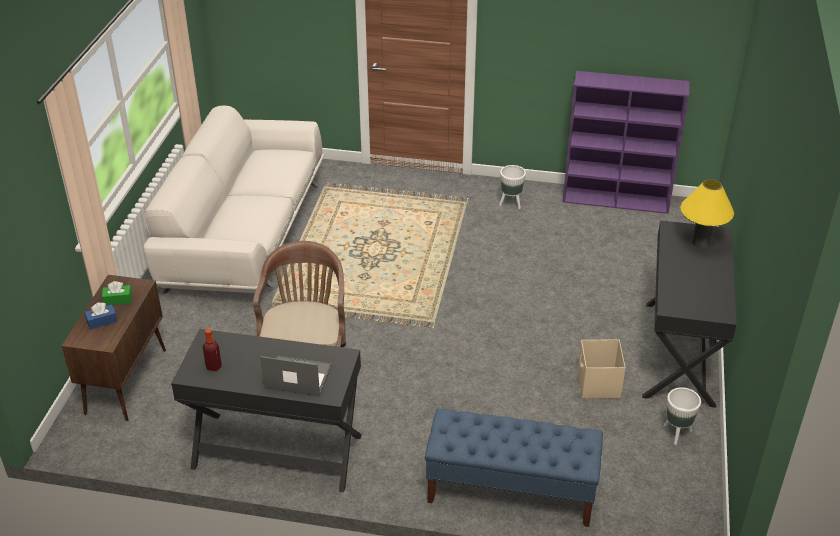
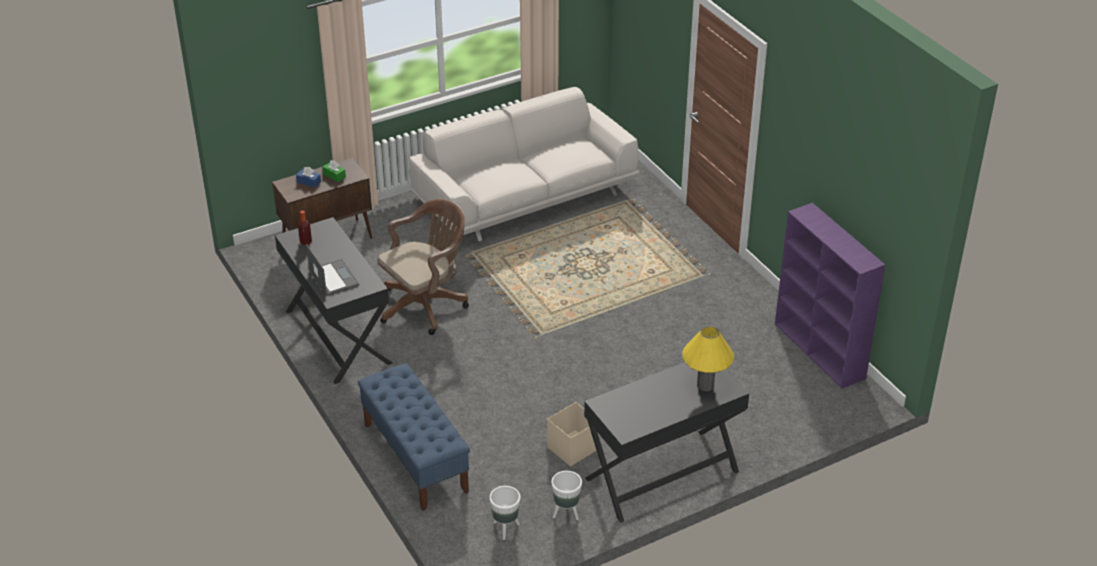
camera: 50 degrees right, 0 degrees up
white planter [499,165,526,209] -> white planter moved to [489,486,521,540]

